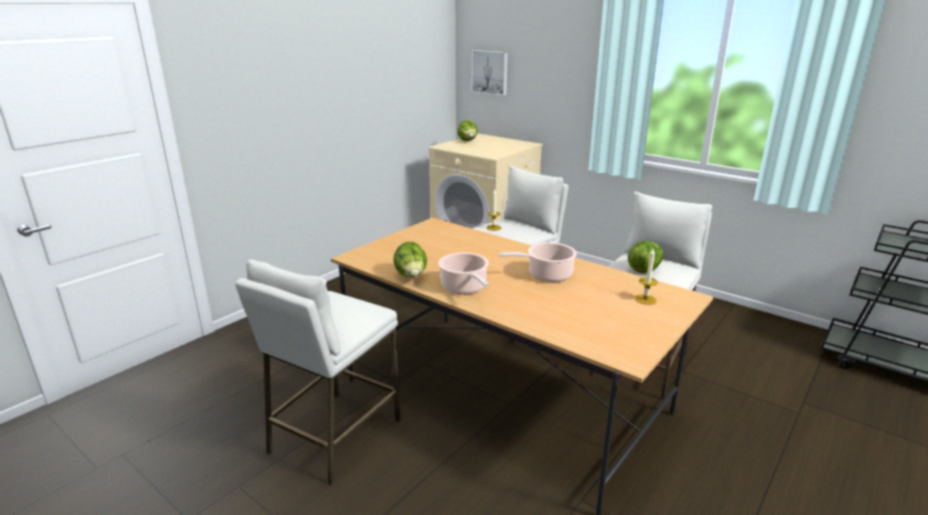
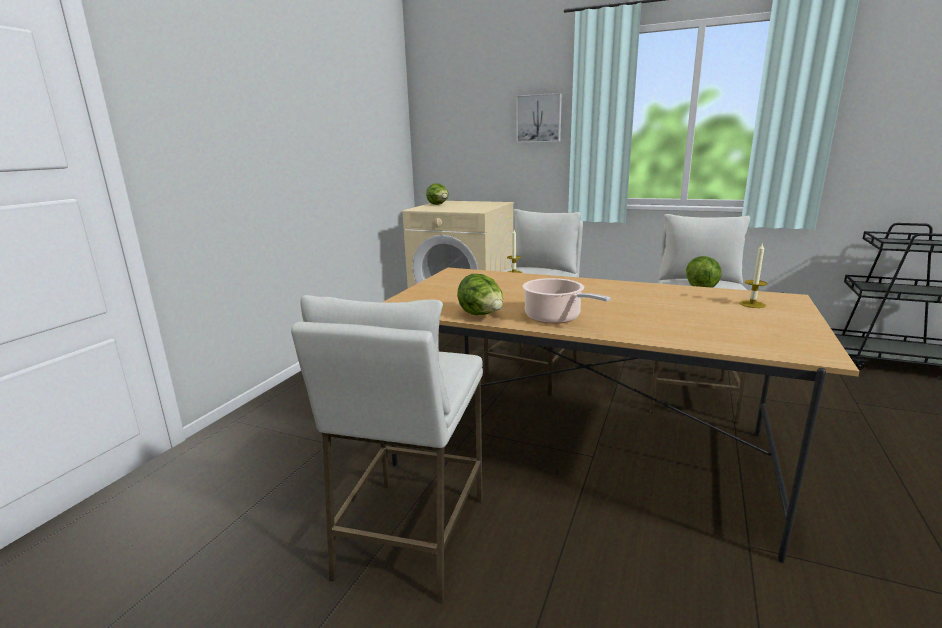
camera: 15 degrees left, 5 degrees down
picture [471,50,508,96] -> picture moved to [516,93,562,143]
cooking pot [499,243,577,282] -> none

